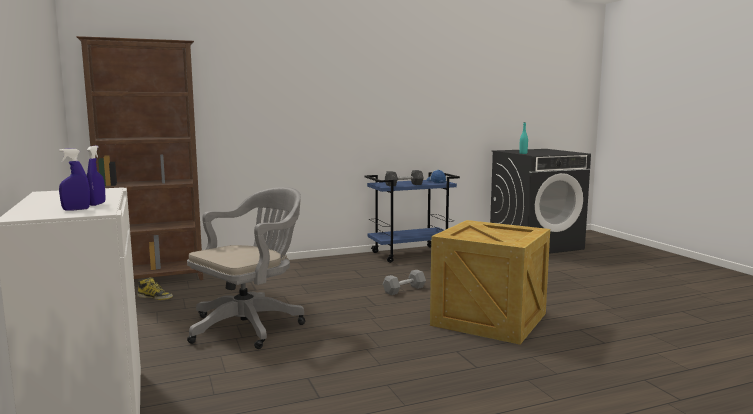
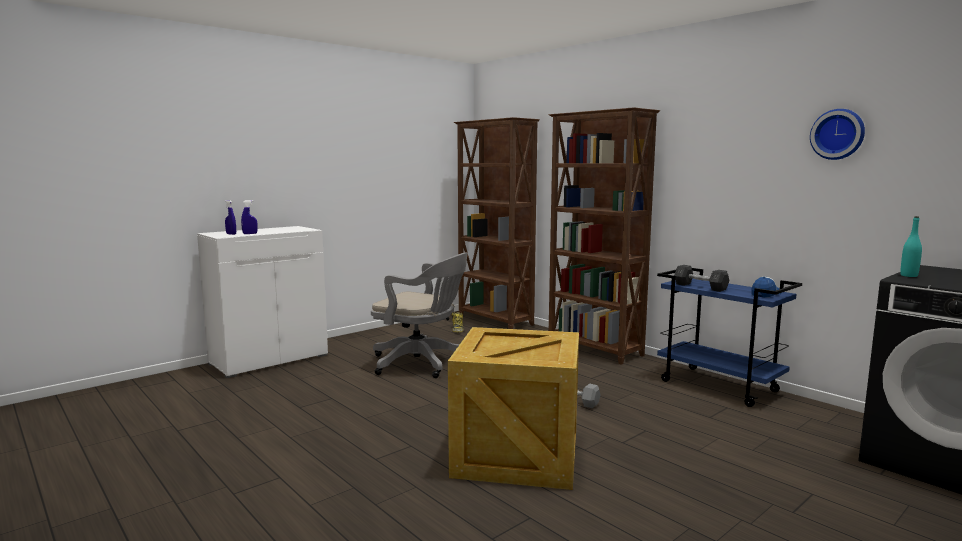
camera: 70 degrees right, 0 degrees up
none -> brown bookcase [549,107,660,365]
none -> wall clock [810,109,865,160]

